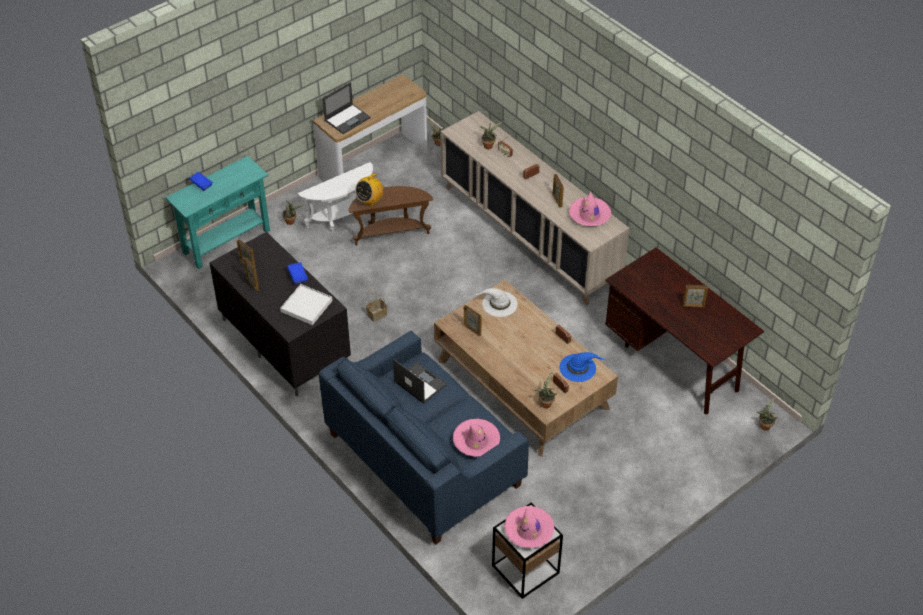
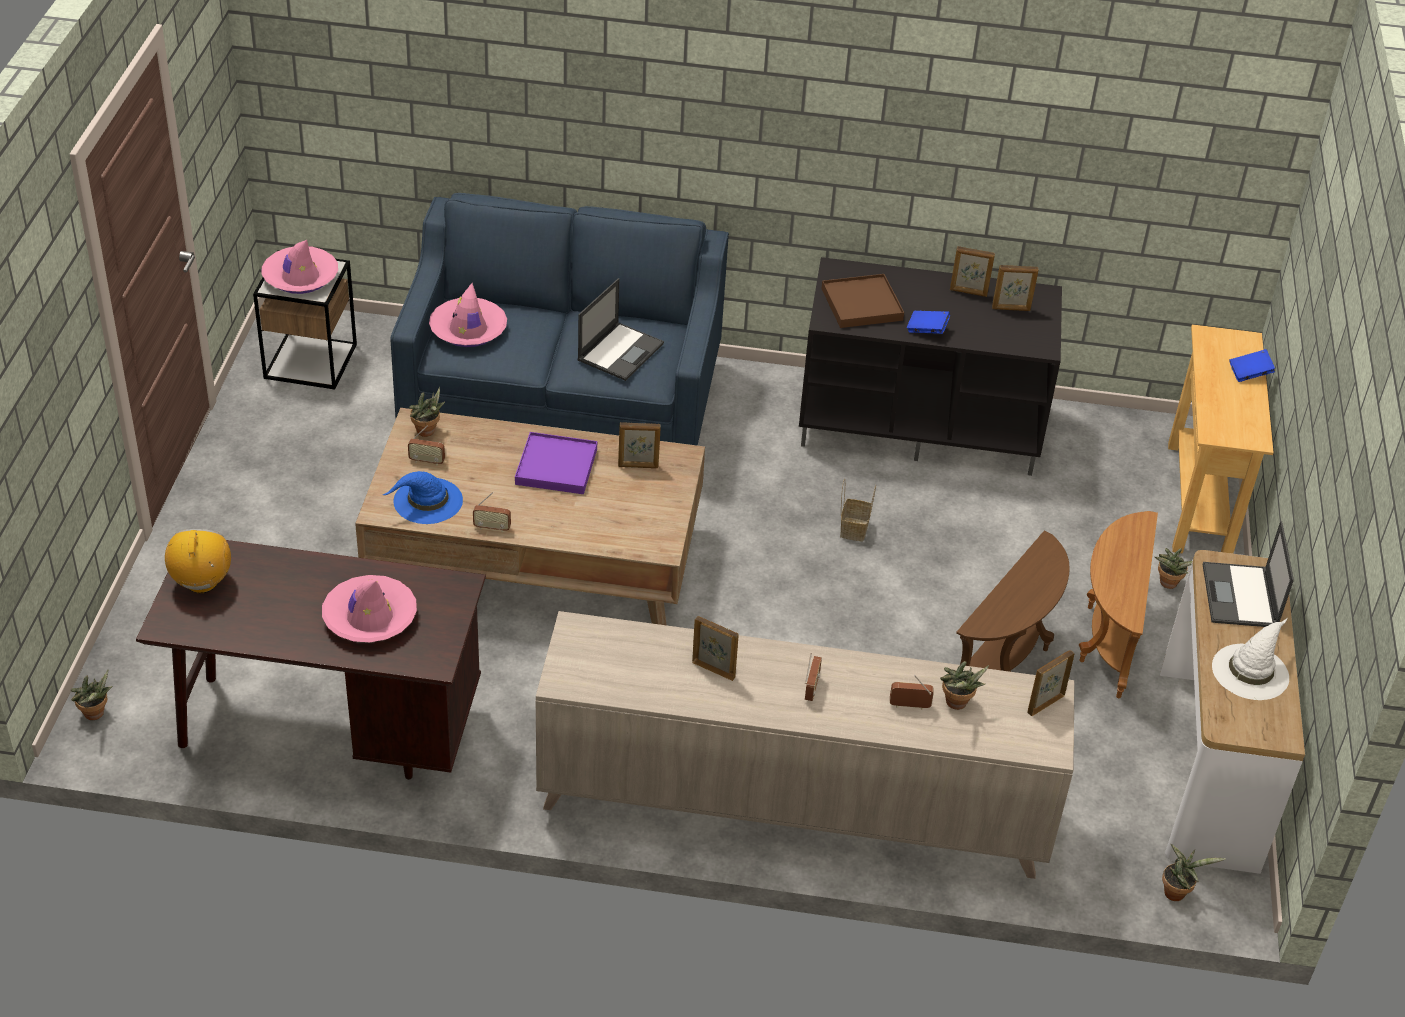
camera: 135 degrees right, 5 degrees down
turquoise console table [165,156,270,269] -> beige console table [1168,324,1274,554]
white tray [280,284,333,325] -> brown tray [821,274,904,328]
white side table [298,162,373,233] -> brown side table [1079,511,1158,698]
radio [355,171,383,206] -> radio moved to [165,529,231,593]
laptop [393,359,447,404] -> laptop turned 60 degrees counterclockwise [577,278,664,381]
white hat [475,288,518,317] -> white hat moved to [1212,618,1289,700]
pink hat [569,192,611,226] -> pink hat moved to [322,575,417,642]
picture frame [682,285,708,308] -> picture frame moved to [1028,650,1075,716]
none -> purple tray [515,432,597,494]

